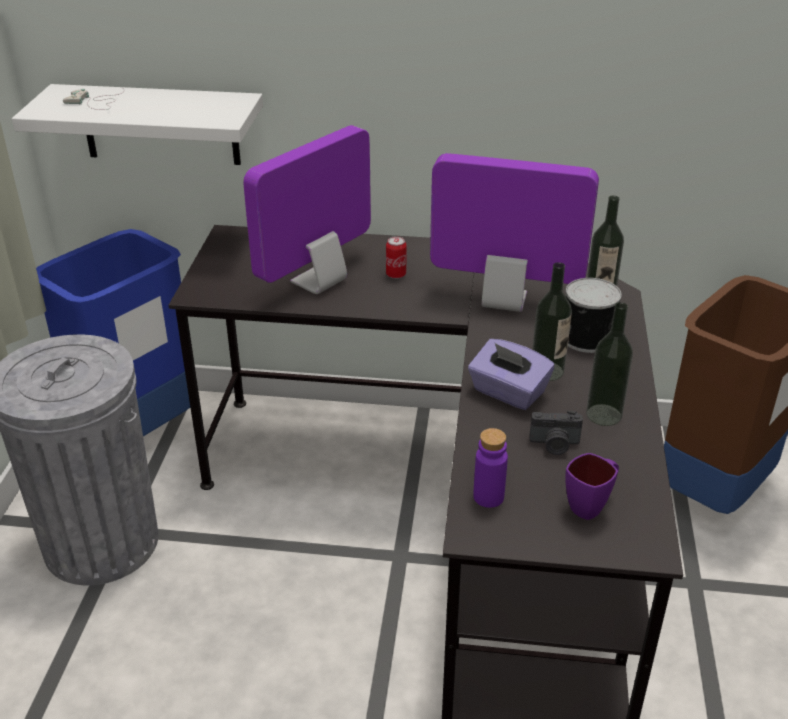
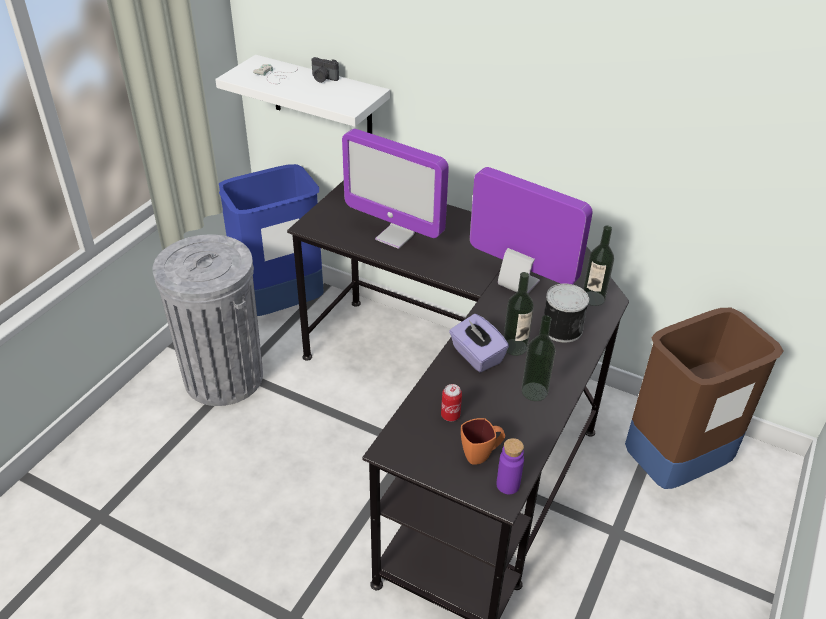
camera: 20 degrees right, 5 degrees up
monitor [243,125,371,294] -> monitor turned 120 degrees counterclockwise [342,129,449,249]
can [386,236,407,279] -> can moved to [441,384,462,421]
purple bottle [473,428,508,508] -> purple bottle moved to [496,438,524,494]
camera [529,411,583,455] -> camera moved to [312,57,339,83]
purple mug [565,453,619,520] -> orange mug [461,418,505,465]

